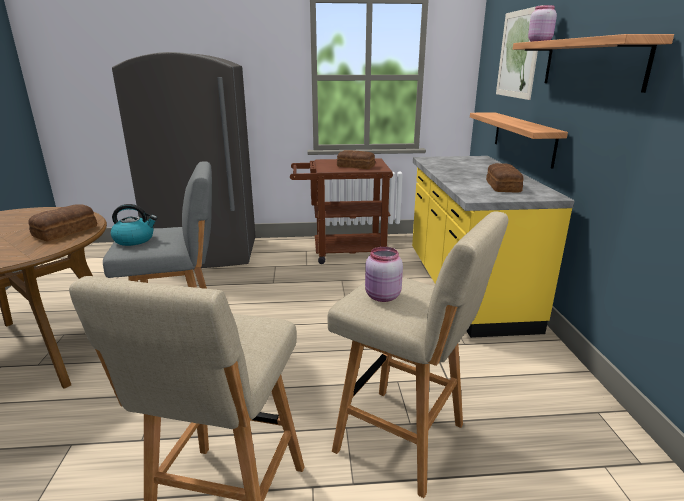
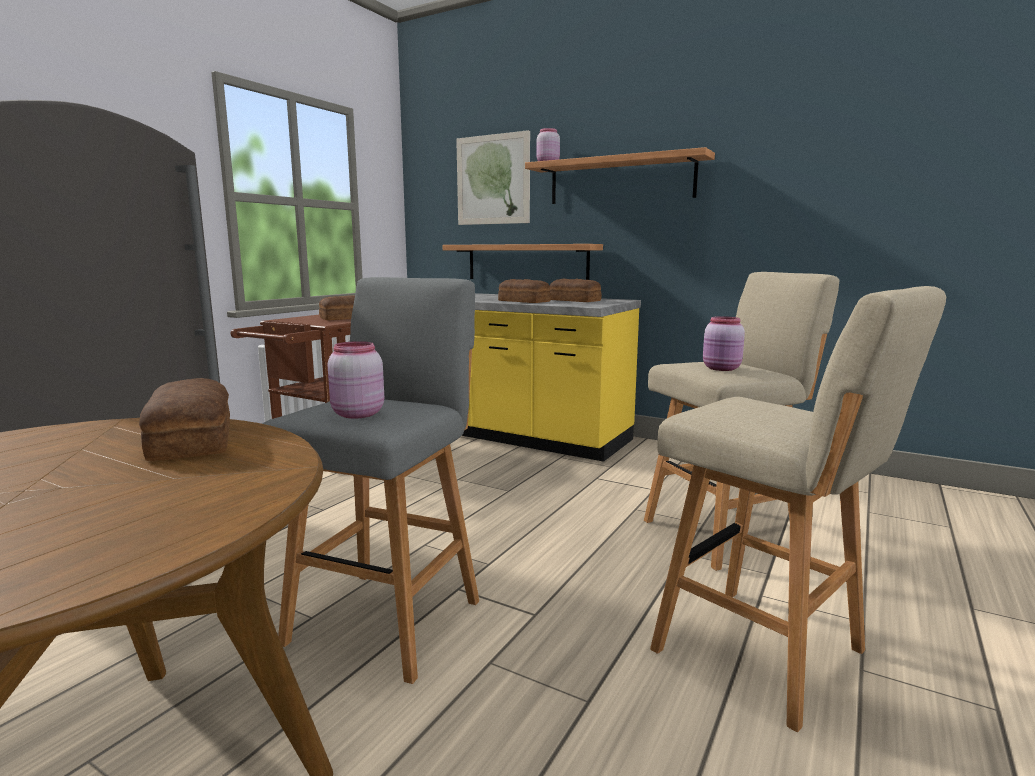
camera: 55 degrees left, 10 degrees down
kettle [110,204,157,246] -> pink jar [328,341,384,419]
none -> bread [498,279,551,303]

